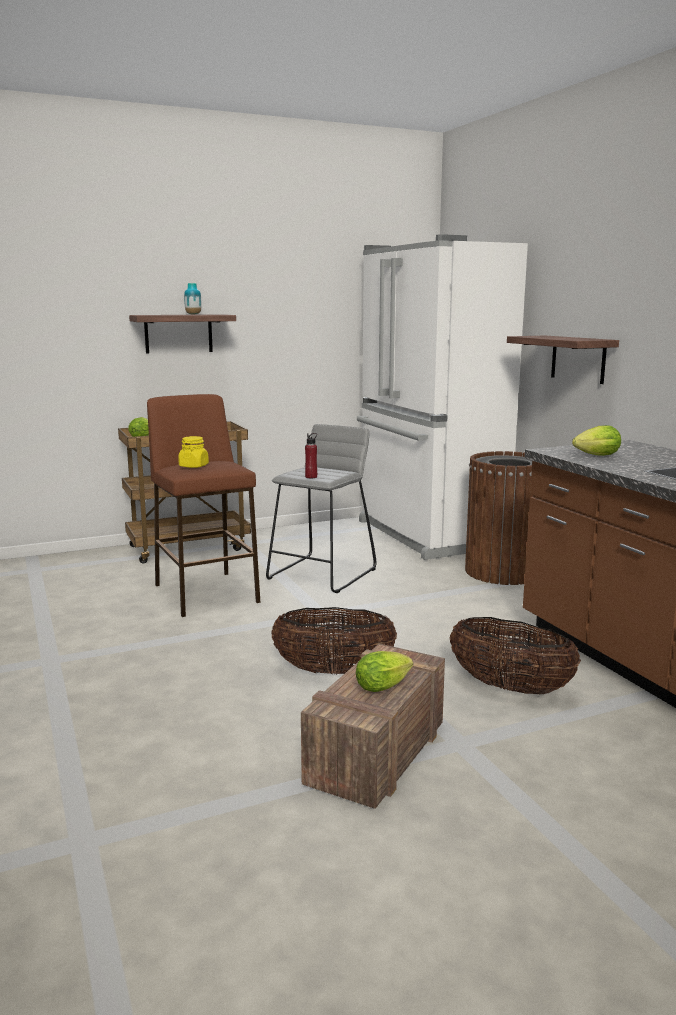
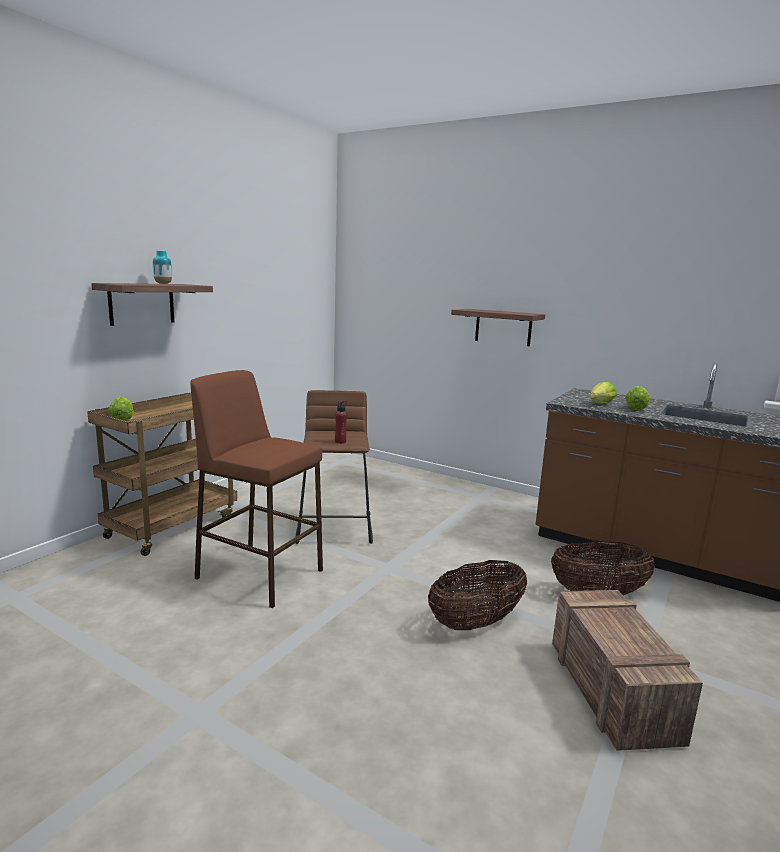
camera: 35 degrees left, 0 degrees up
yellow jar [178,436,209,468] -> none
grey stool [266,424,376,593] -> brown stool [296,390,373,544]
lettuce [356,651,413,692] -> lettuce moved to [625,386,649,410]
white fridge [357,234,528,560] -> none
brown trash can [465,451,534,585] -> none

